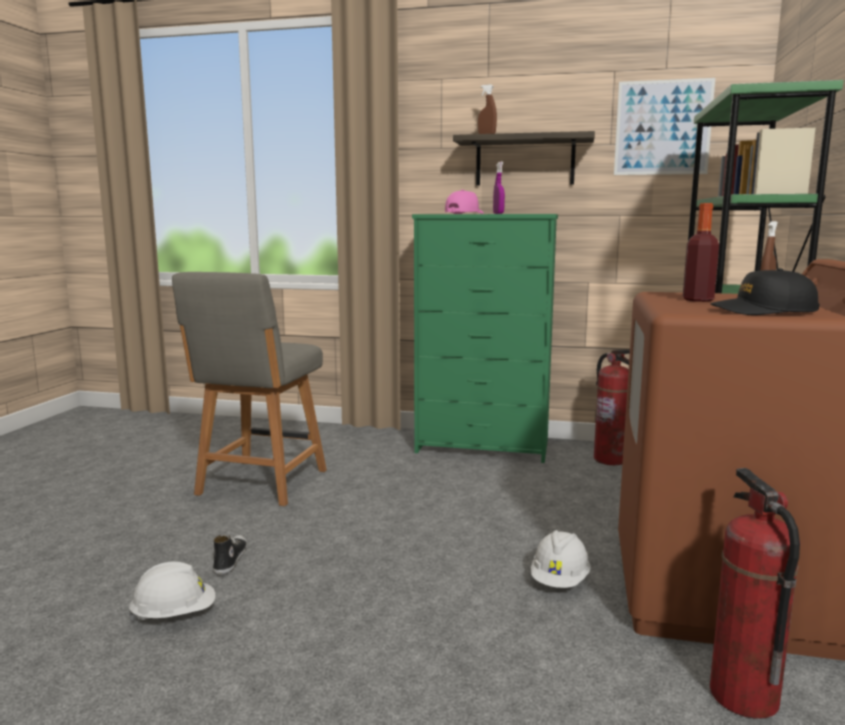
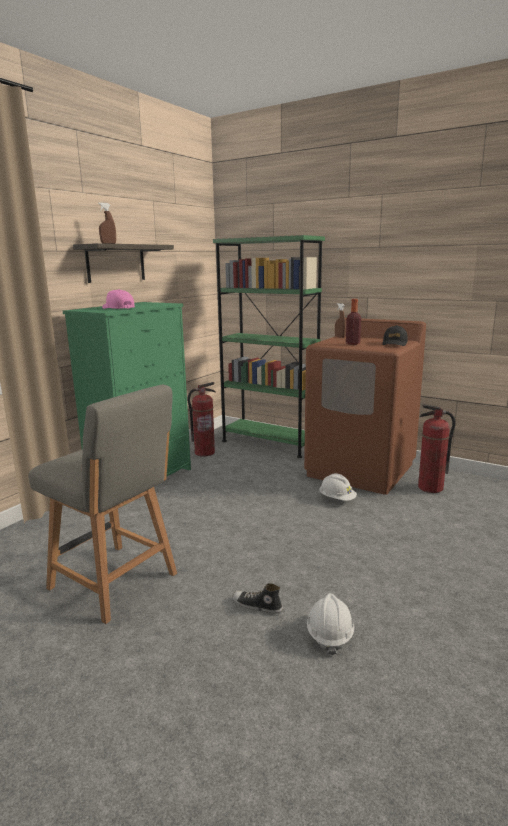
camera: 70 degrees left, 5 degrees up
purple spray bottle [493,162,505,214] -> none
picture [614,78,715,175] -> none

